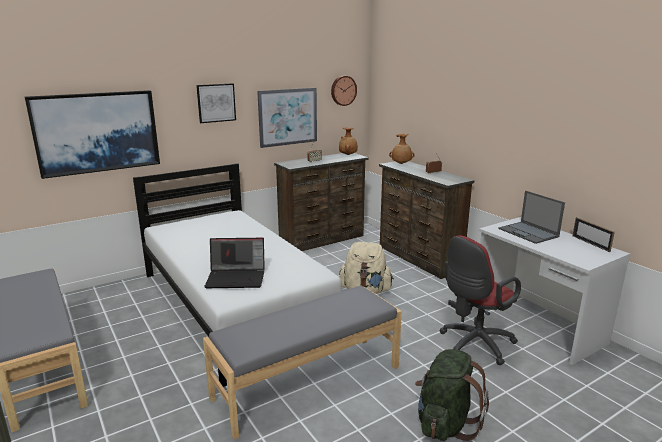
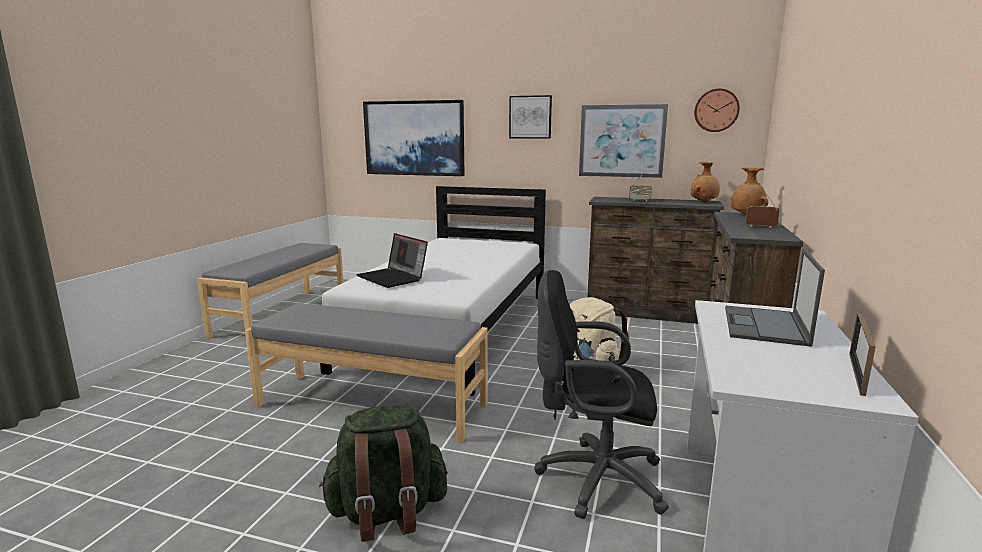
camera: 50 degrees right, 5 degrees down
red office chair [439,235,521,365] -> black office chair [534,270,669,519]

